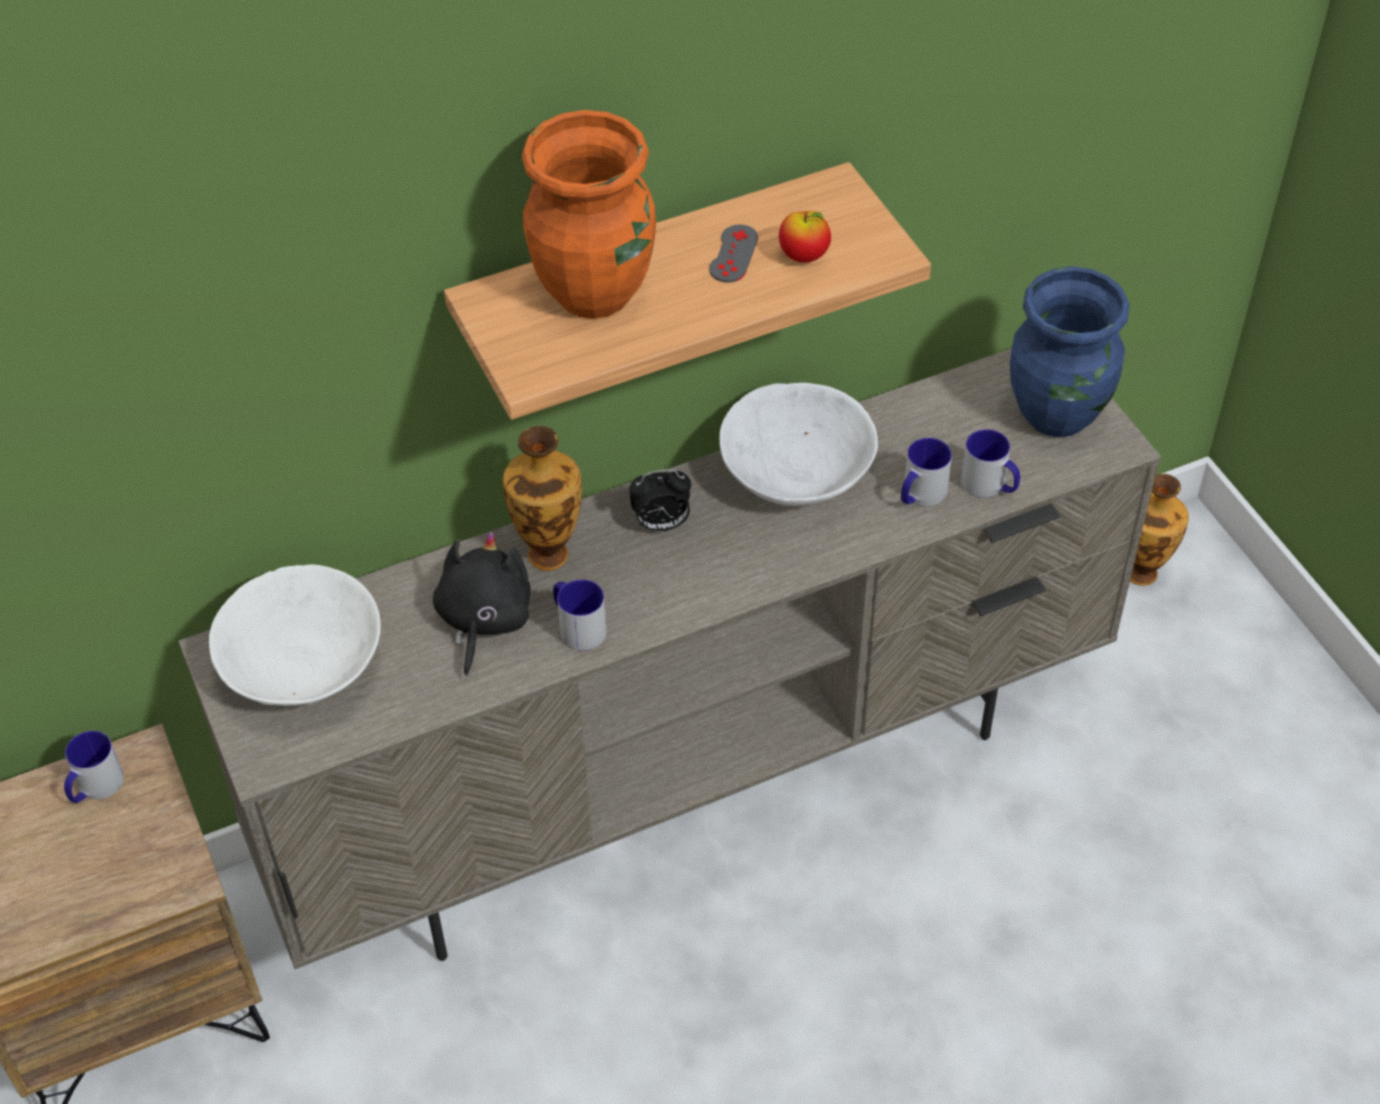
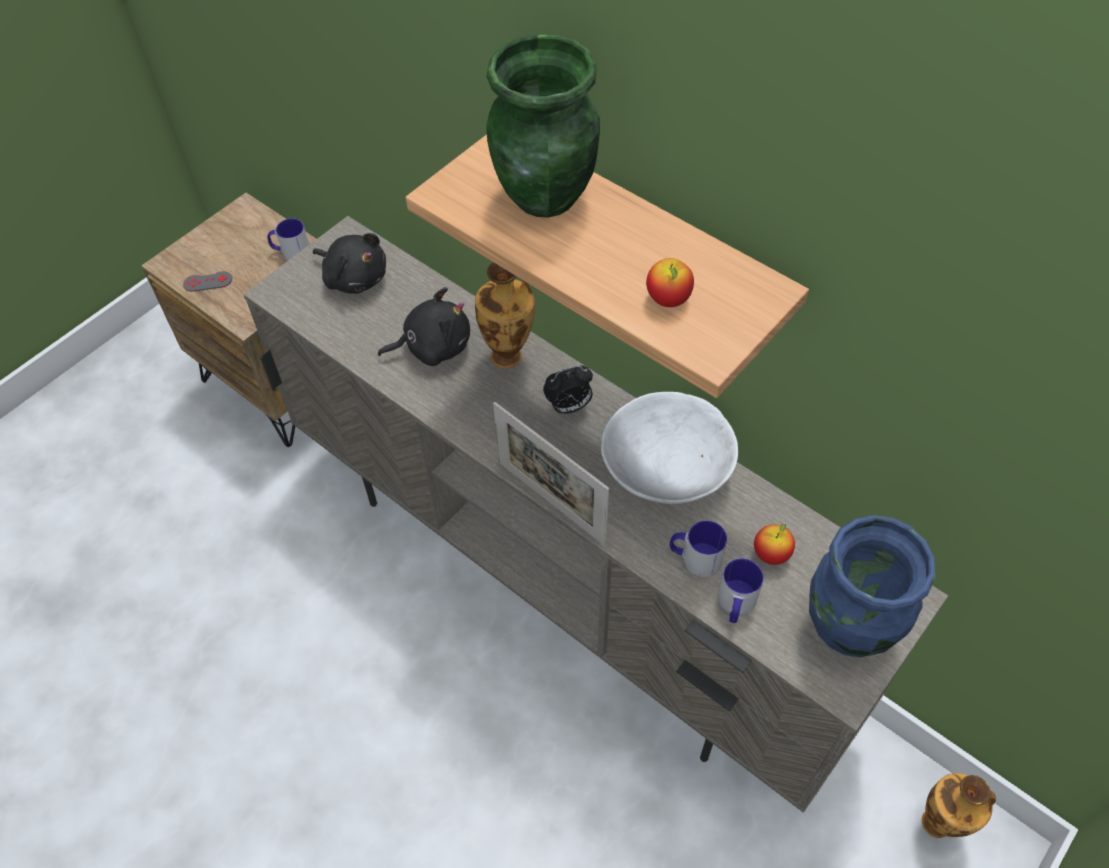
camera: 65 degrees right, 5 degrees up
white bowl [209,565,381,706] -> black plush toy [313,233,386,294]
orange vase [522,110,656,319] -> green vase [486,34,600,218]
mug [553,579,607,651] -> none
alarm clock [629,469,691,531] -> alarm clock turned 75 degrees counterclockwise [543,365,593,414]
grey game controller [709,224,758,283] -> grey game controller moved to [183,271,232,292]
none -> picture frame [493,402,609,546]
none -> apple [754,523,795,565]

